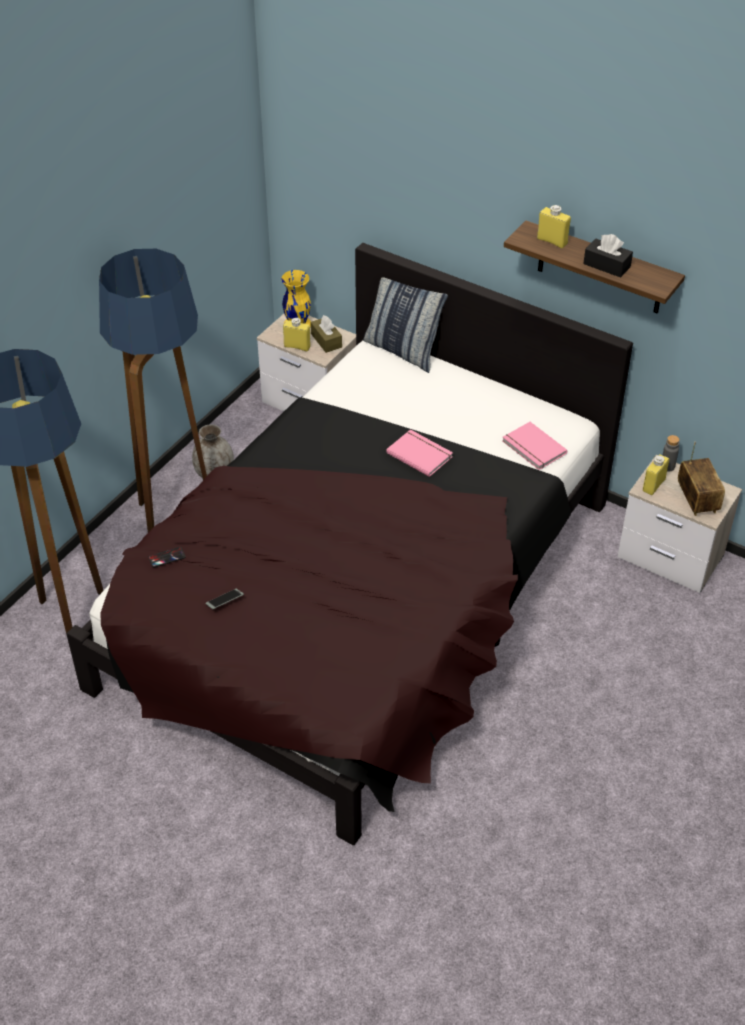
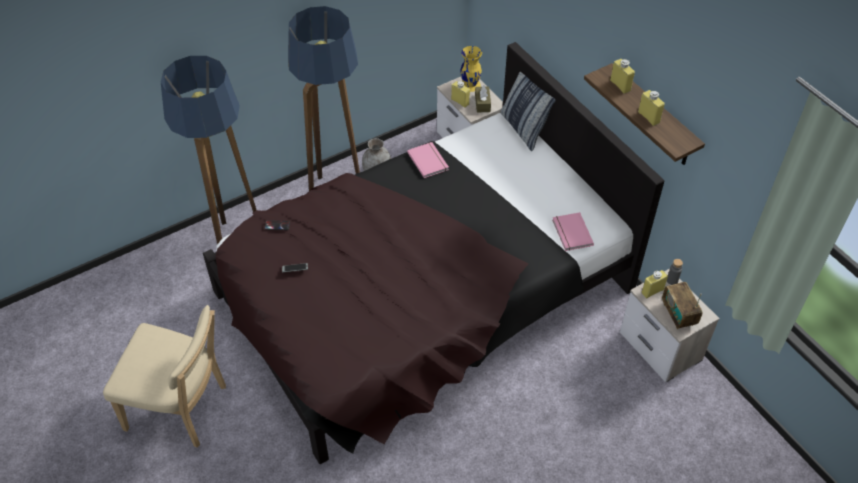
camera: 25 degrees right, 5 degrees up
pink book [386,429,453,477] -> pink book moved to [407,142,449,178]
black tissue box [583,234,633,278] -> yellow bottle [638,90,665,126]
radio [678,442,725,516] -> radio turned 150 degrees clockwise [662,282,702,329]
none -> beige chair [103,305,226,448]

